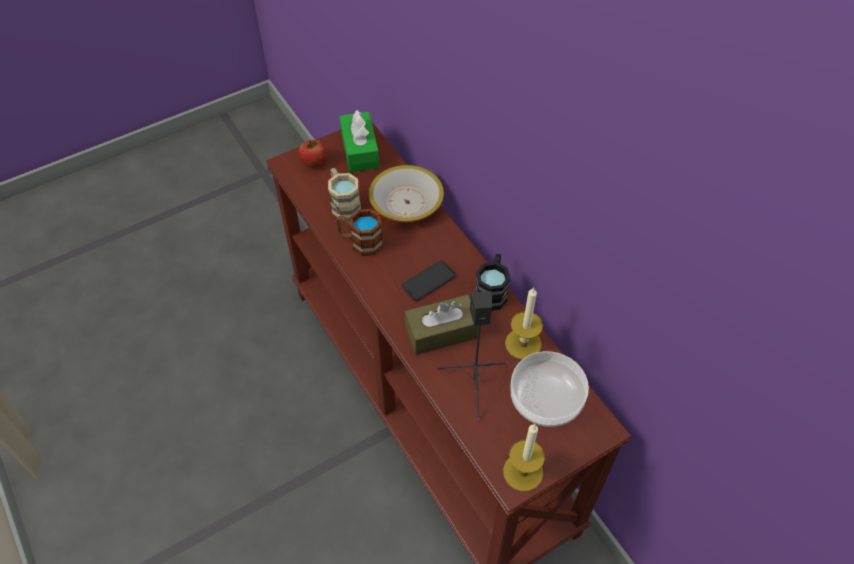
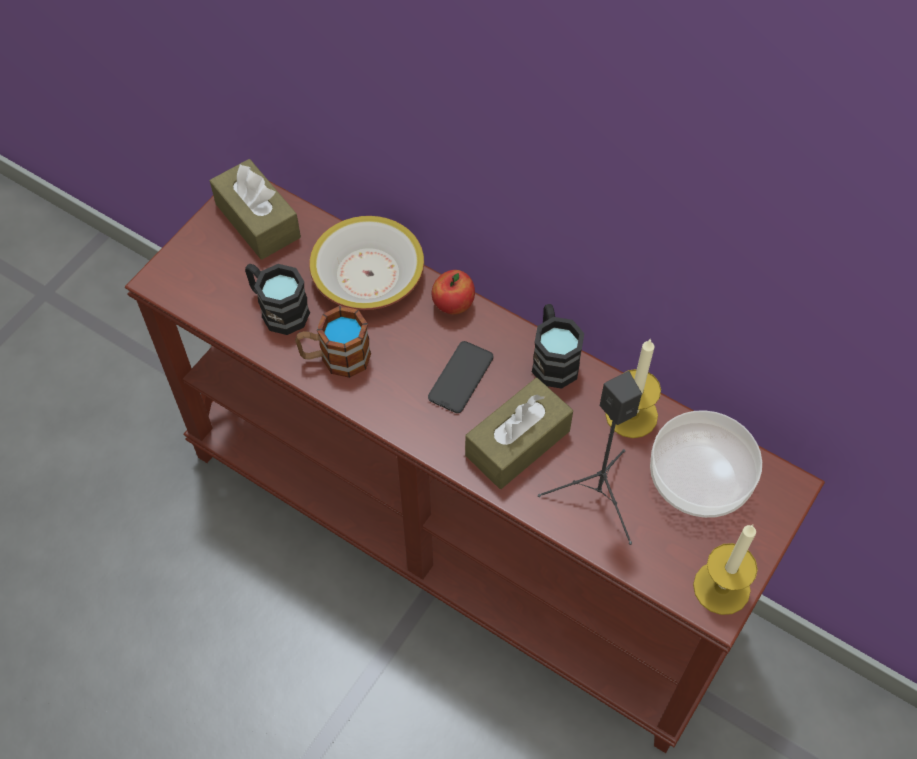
camera: 25 degrees left, 5 degrees up
apple [298,140,326,168] -> apple moved to [432,270,475,315]
beige mug [328,168,361,219] -> black mug [245,264,310,335]
green tissue box [339,110,379,173] -> brown tissue box [210,159,301,260]

